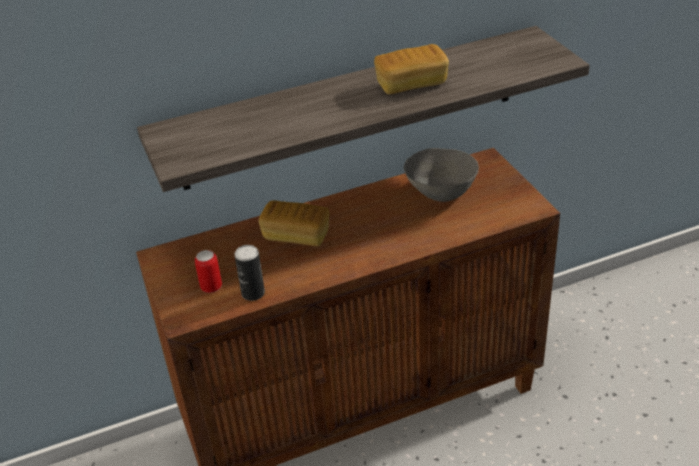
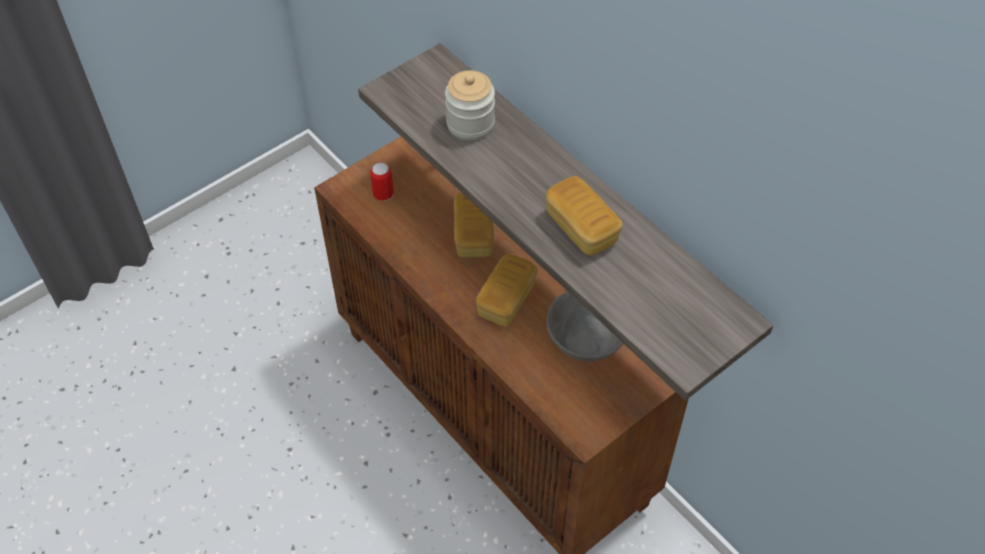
camera: 70 degrees right, 15 degrees up
can [234,245,265,301] -> none
none -> jar [445,70,495,140]
none -> bread [476,254,538,327]

